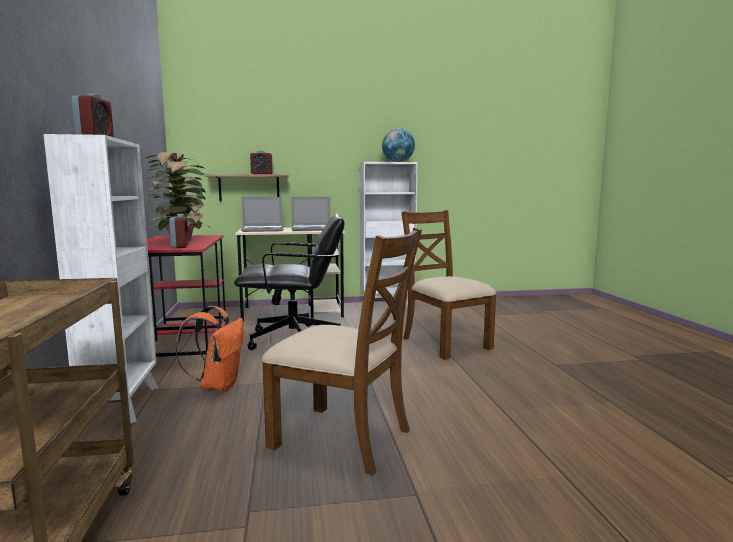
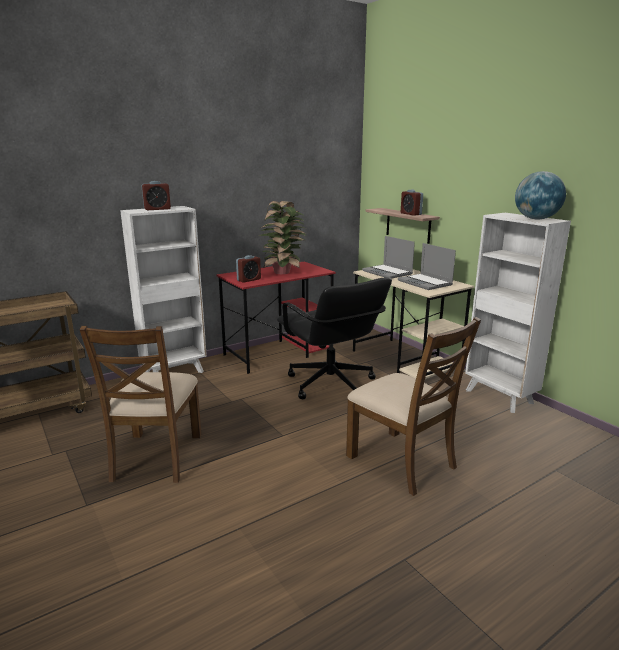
camera: 65 degrees right, 10 degrees up
orange backpack [176,306,243,392] -> none
brown chair [402,210,496,360] -> brown chair turned 105 degrees clockwise [346,317,481,496]

